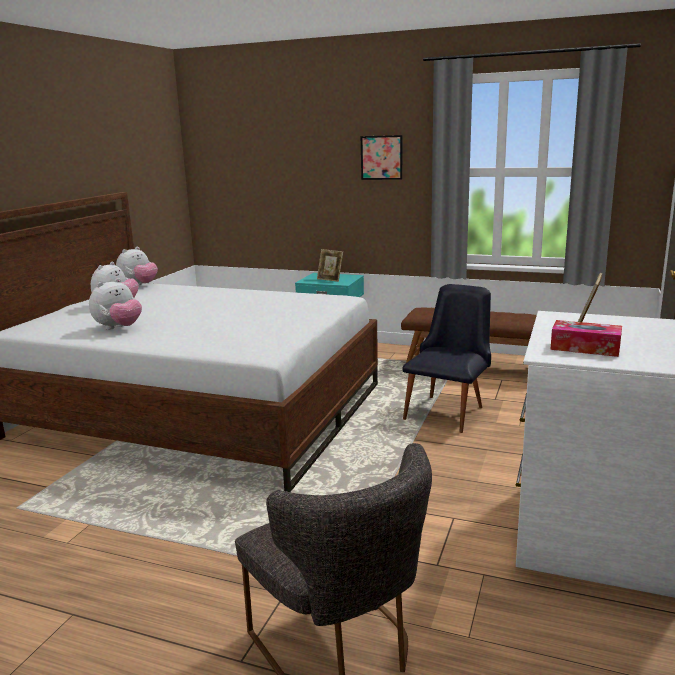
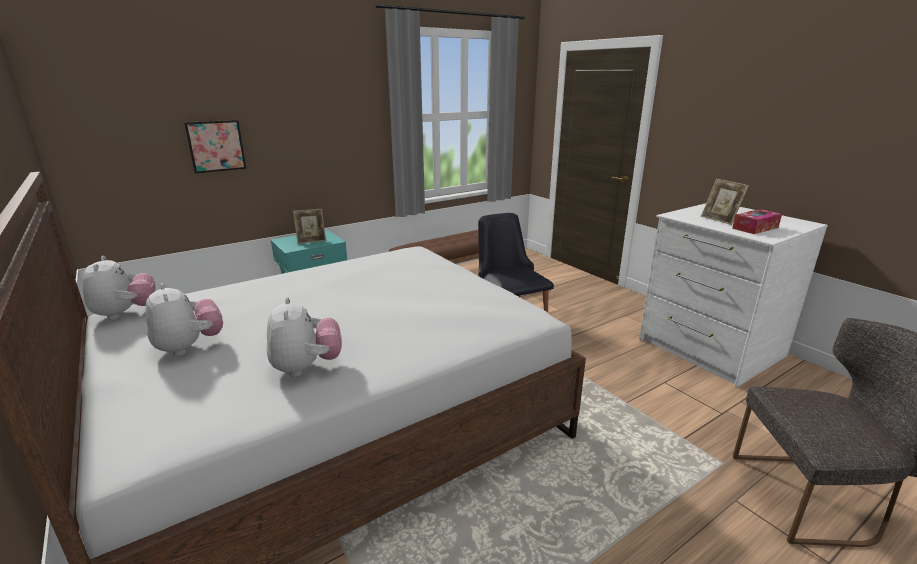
camera: 55 degrees left, 5 degrees up
picture [361,135,402,180] -> picture moved to [184,120,246,173]

